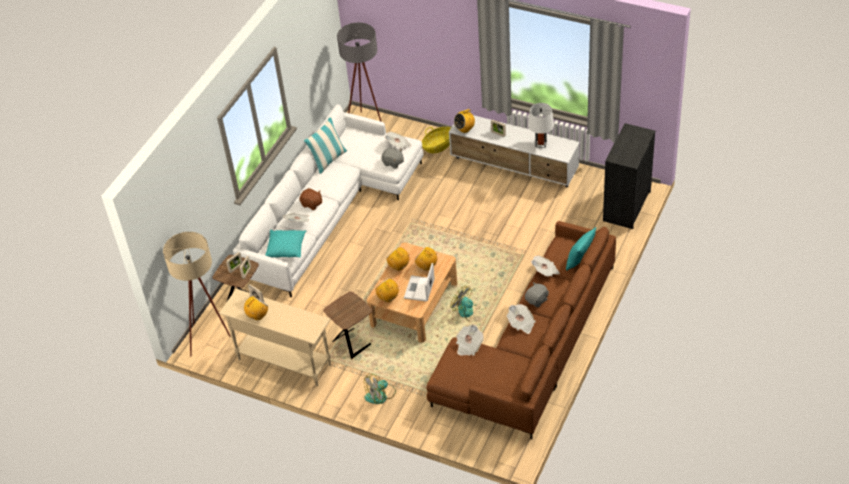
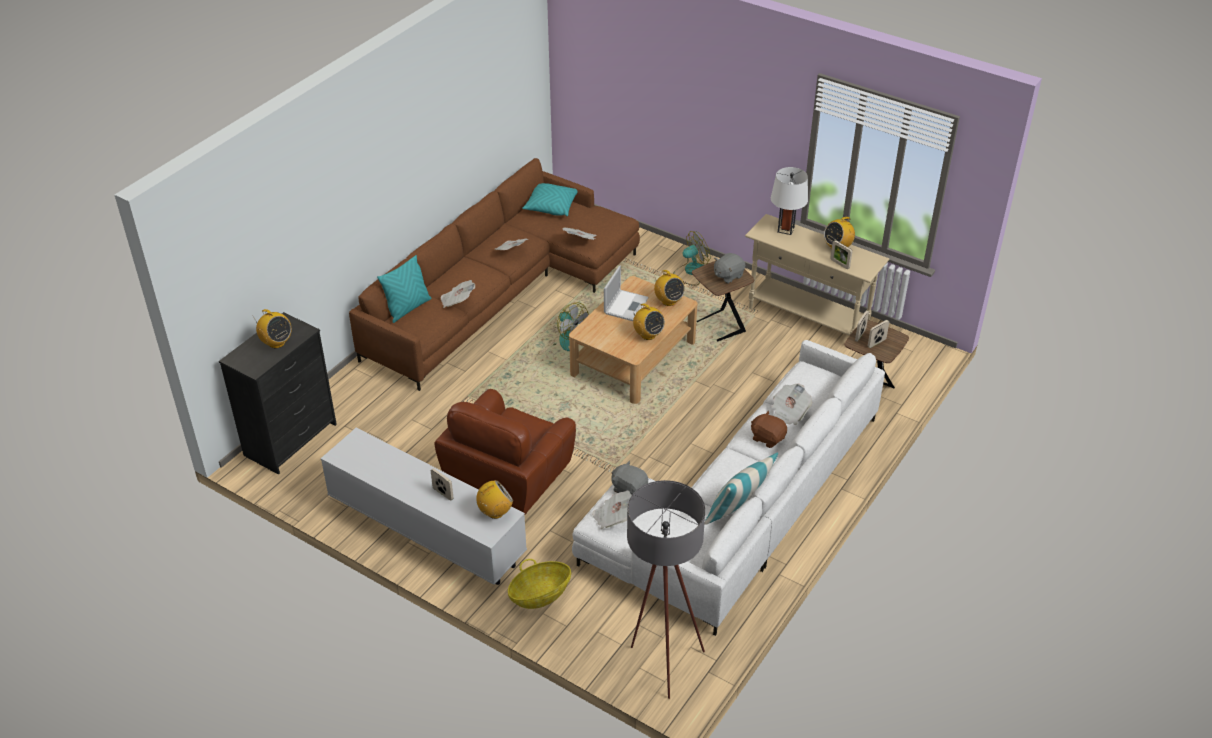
camera: 175 degrees left, 5 degrees down
beige floor lamp [163,232,231,356] -> none
turquoise pillow [265,230,306,258] -> turquoise pillow moved to [522,183,578,216]
radio [414,247,439,271] -> radio moved to [253,309,292,348]
grey plush toy [525,282,549,307] -> grey plush toy moved to [714,253,745,284]
white table lamp [528,103,554,148] -> white table lamp moved to [771,167,808,235]
none -> brown armchair [434,389,576,514]

